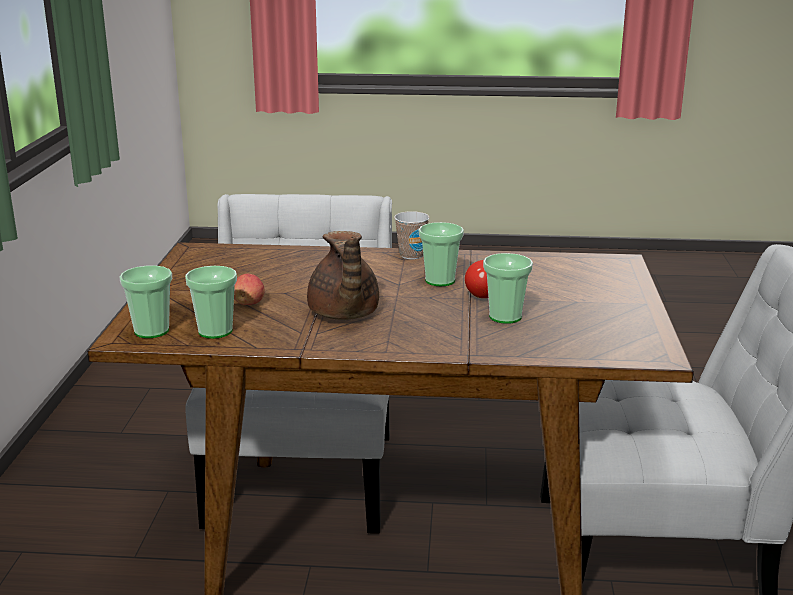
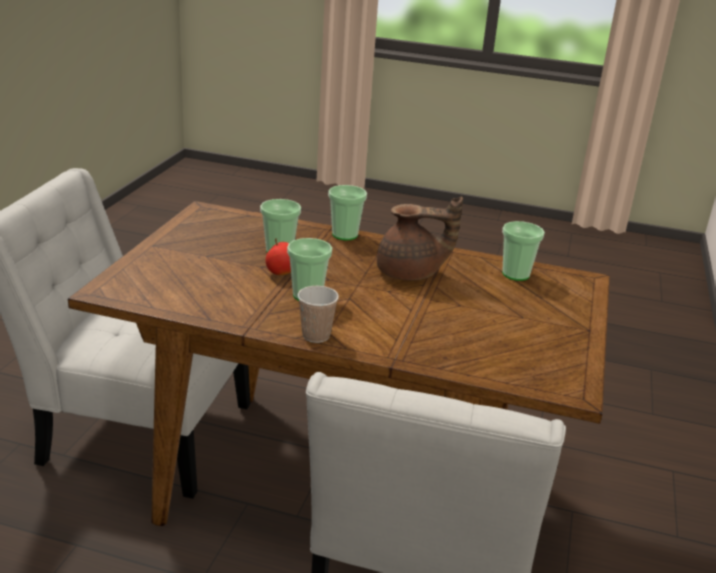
camera: 170 degrees left, 5 degrees up
cup [119,266,172,338] -> cup moved to [328,185,367,240]
apple [234,274,265,305] -> none
brown teapot [307,231,379,320] -> brown teapot turned 90 degrees clockwise [377,197,463,280]

